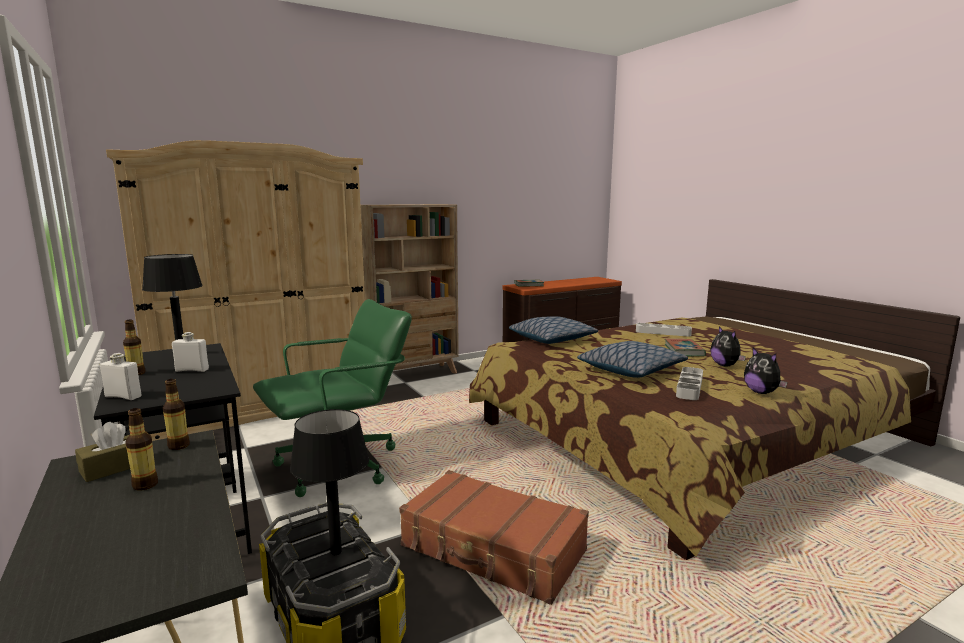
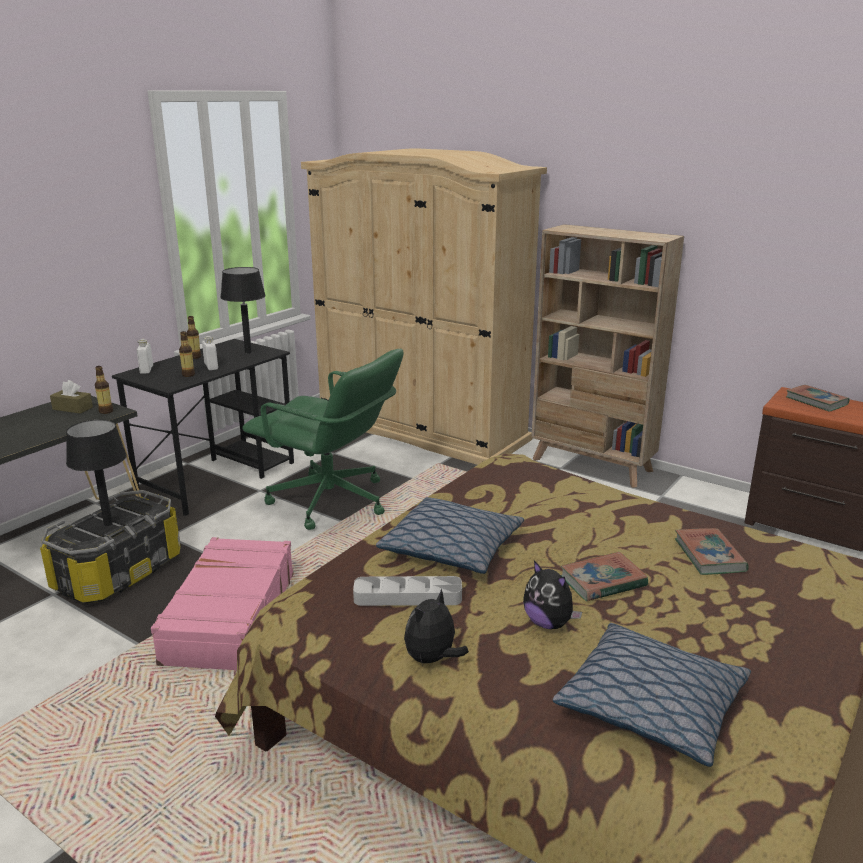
camera: 65 degrees right, 10 degrees up
bottle [126,408,158,490] -> bottle moved to [179,331,195,377]
brown suitcase [399,470,589,605] -> pink suitcase [151,537,294,670]
pillow [509,316,598,344] -> pillow moved to [553,623,751,767]
grey tray [636,323,692,337] -> book [675,528,749,575]
plush toy [710,326,746,367] -> plush toy turned 90 degrees counterclockwise [523,561,582,629]

